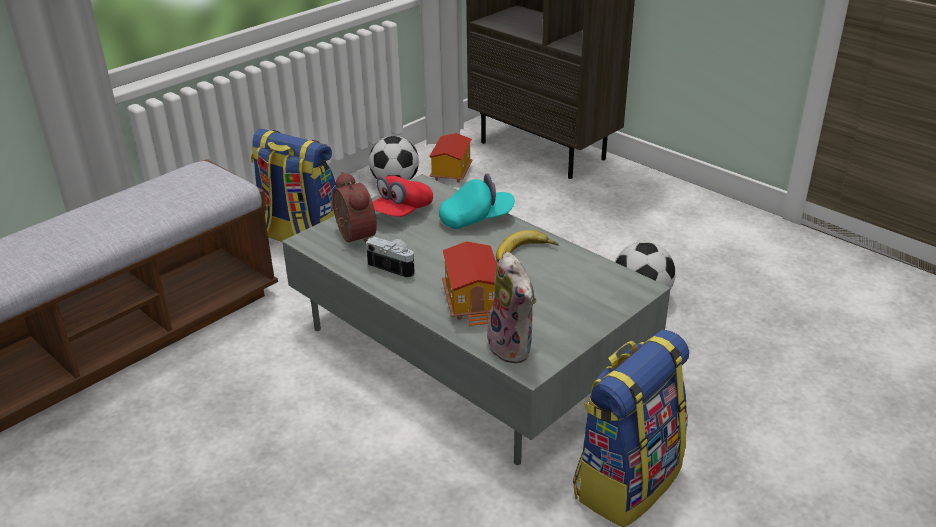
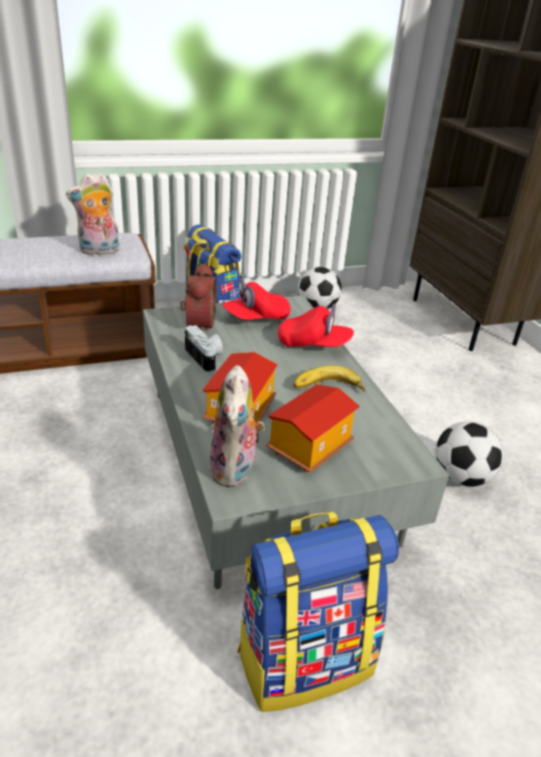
camera: 25 degrees right, 0 degrees up
toy house [429,133,472,183] -> toy house moved to [266,384,360,473]
turquoise cap [439,173,515,229] -> red cap [278,304,354,347]
none -> plush toy [66,173,120,255]

